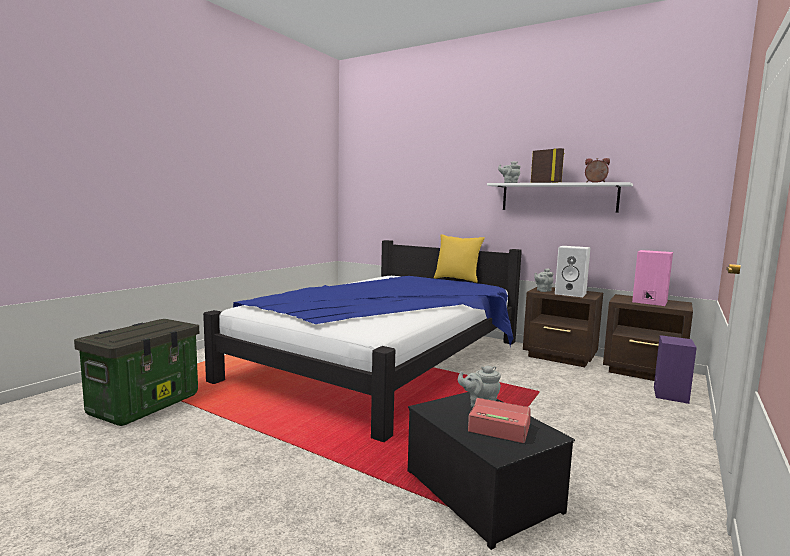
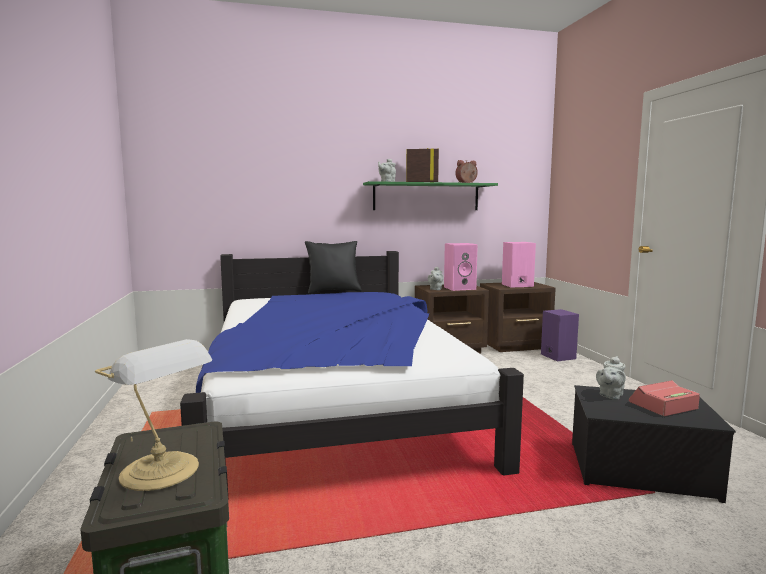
camera: 45 degrees left, 0 degrees up
yellow pillow [434,234,485,283] -> black pillow [305,241,362,294]
white shelf [487,182,633,213] -> green shelf [363,181,498,210]
white speaker [555,246,591,297] -> pink speaker [444,243,478,291]
none -> table lamp [95,339,212,491]

